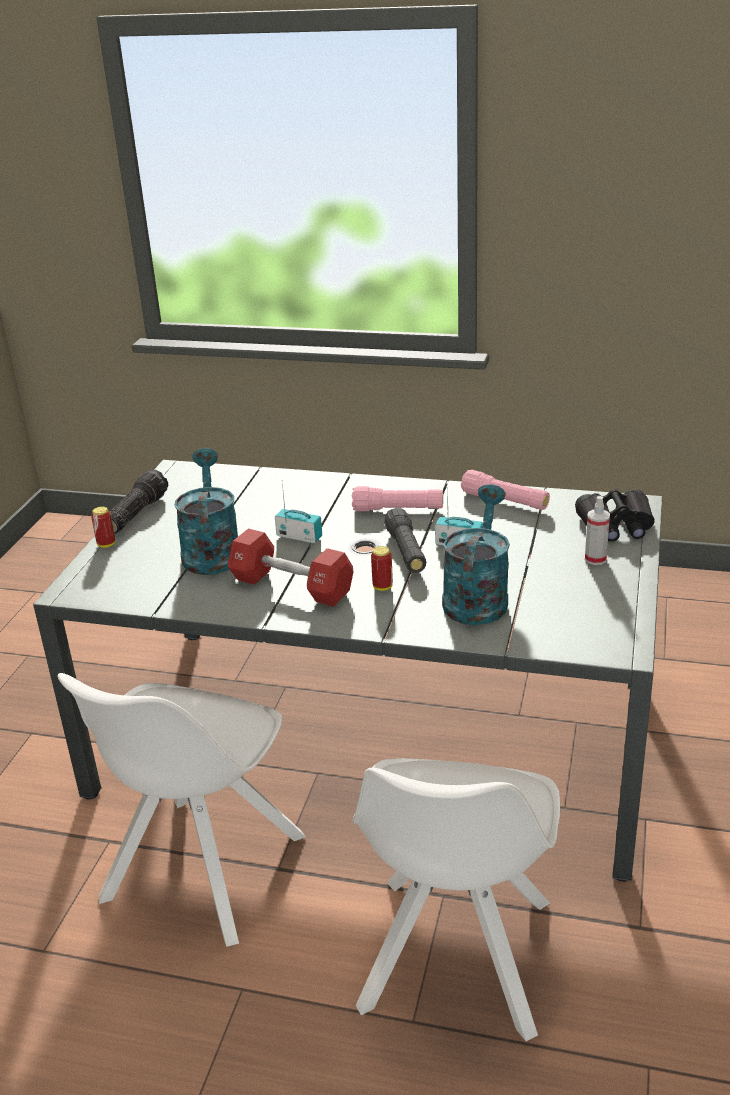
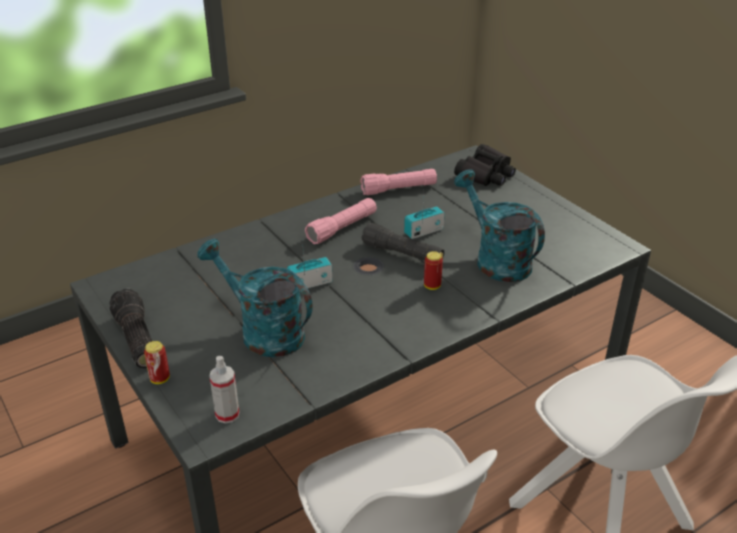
camera: 50 degrees left, 5 degrees up
red dumbbell [228,528,353,607] -> none
spray bottle [585,496,610,565] -> spray bottle moved to [209,356,239,424]

